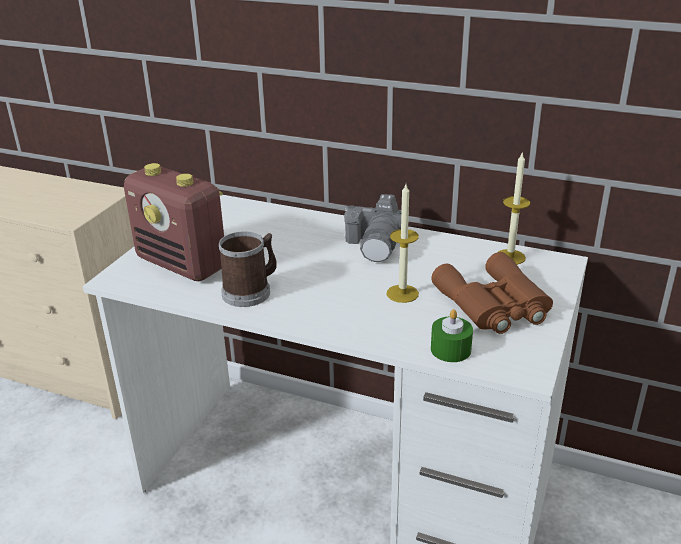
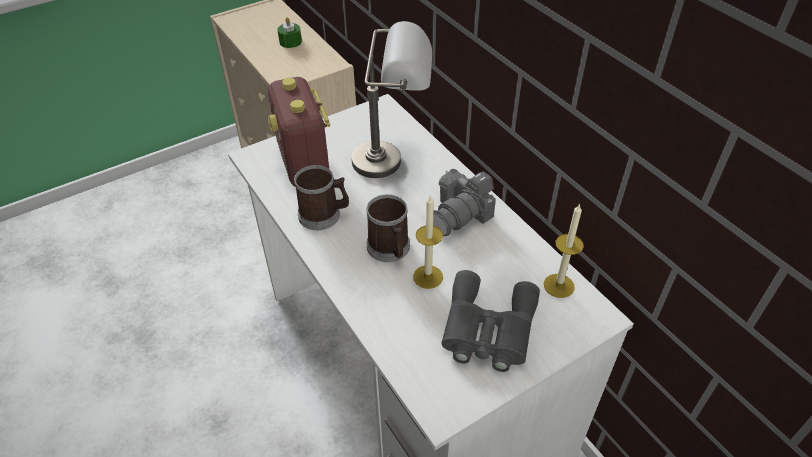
camera: 35 degrees right, 15 degrees up
brown binoculars [431,252,553,334] -> grey binoculars [441,270,540,372]
green candle [431,309,473,362] -> green candle moved to [277,17,302,48]
none -> grey table lamp [352,21,432,178]
none -> mug [367,194,410,262]

